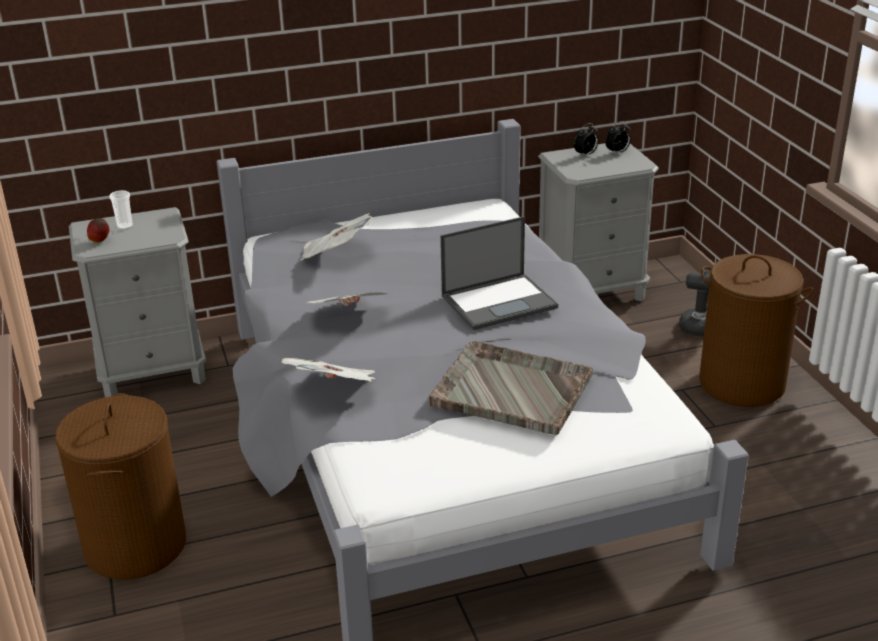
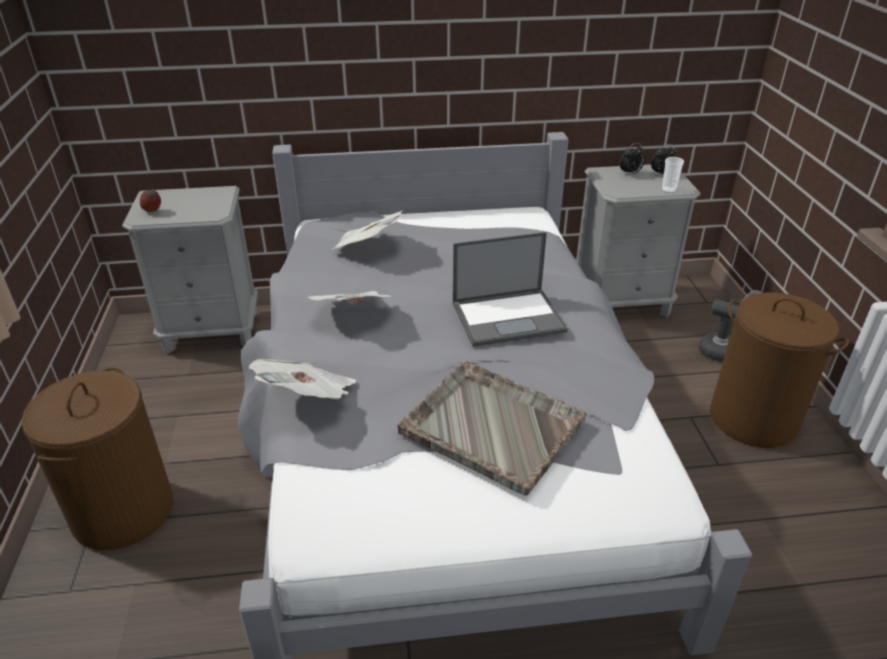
camera: 10 degrees right, 5 degrees up
cup [109,190,133,230] -> cup moved to [662,157,684,193]

